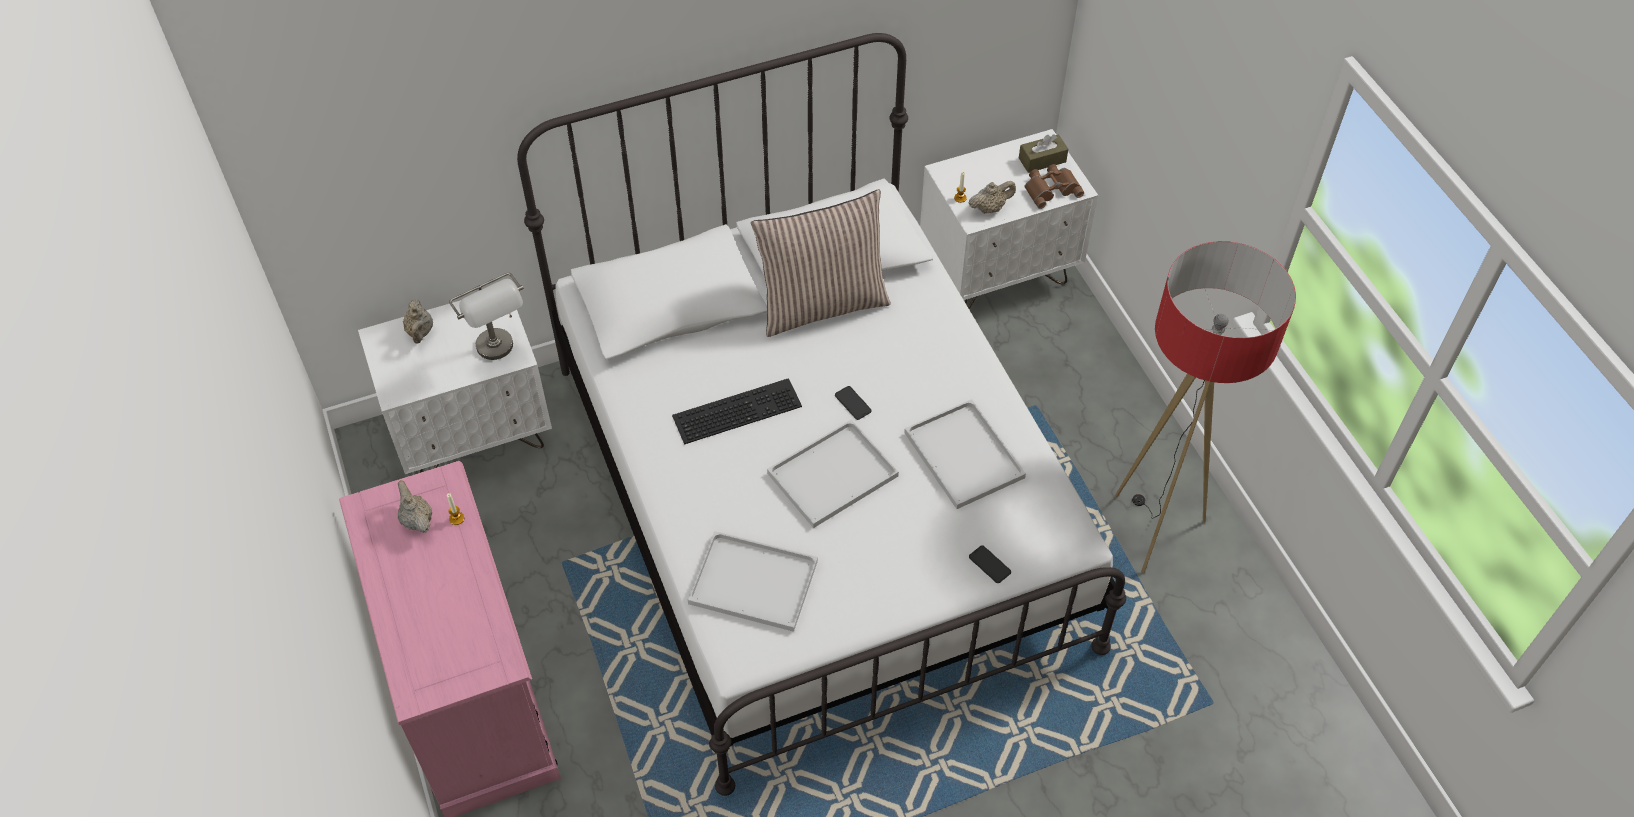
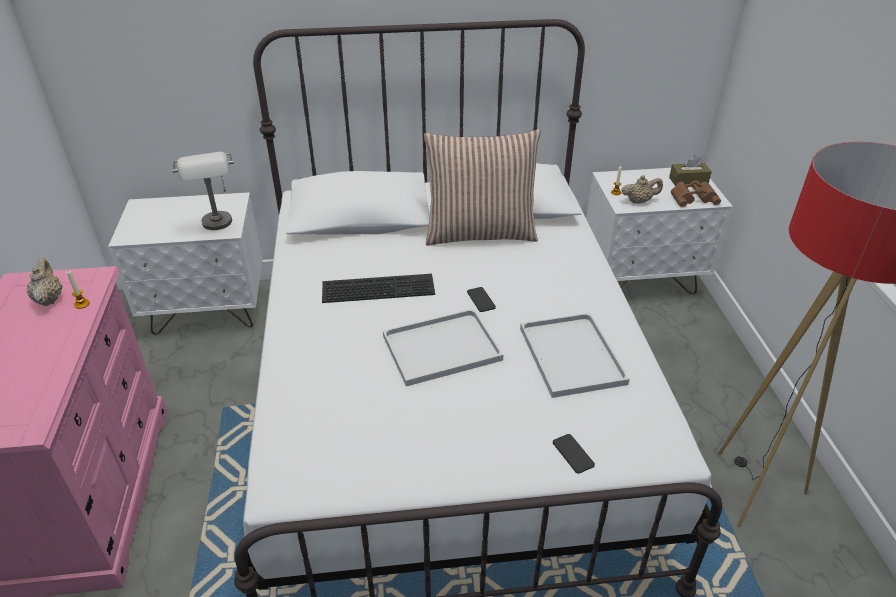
camera: 15 degrees right, 15 degrees down
beige teapot [403,299,433,343] -> none
white tray [688,531,818,632] -> none

